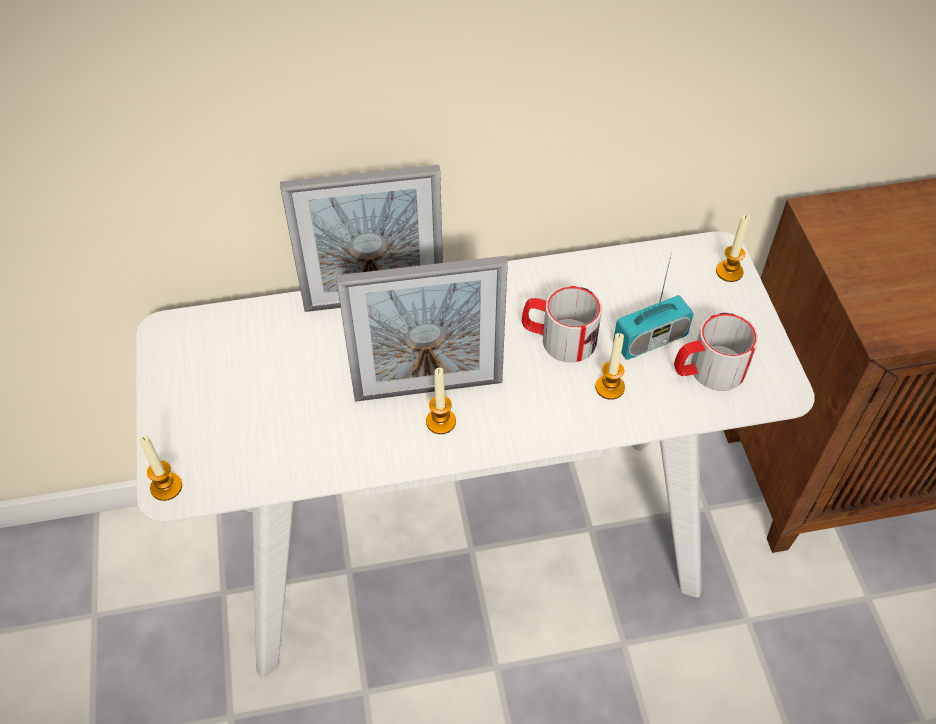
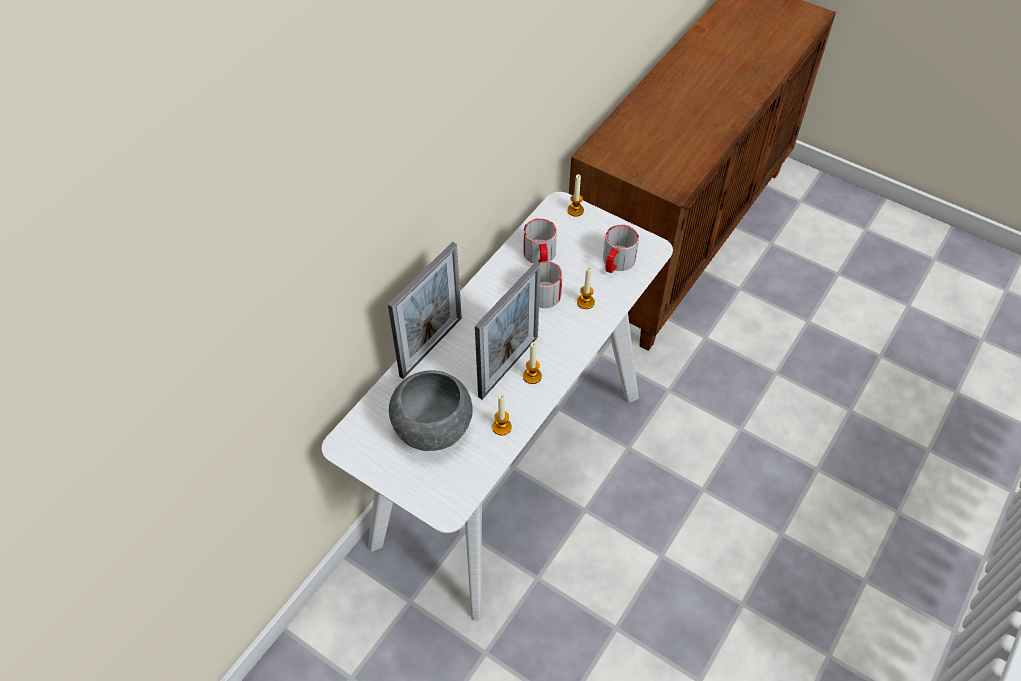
camera: 45 degrees left, 0 degrees up
candle [140,435,182,501] -> candle moved to [492,394,512,436]
radio [613,252,694,360] -> none
none -> grey bowl [389,371,473,451]
none -> mug [523,218,557,264]

